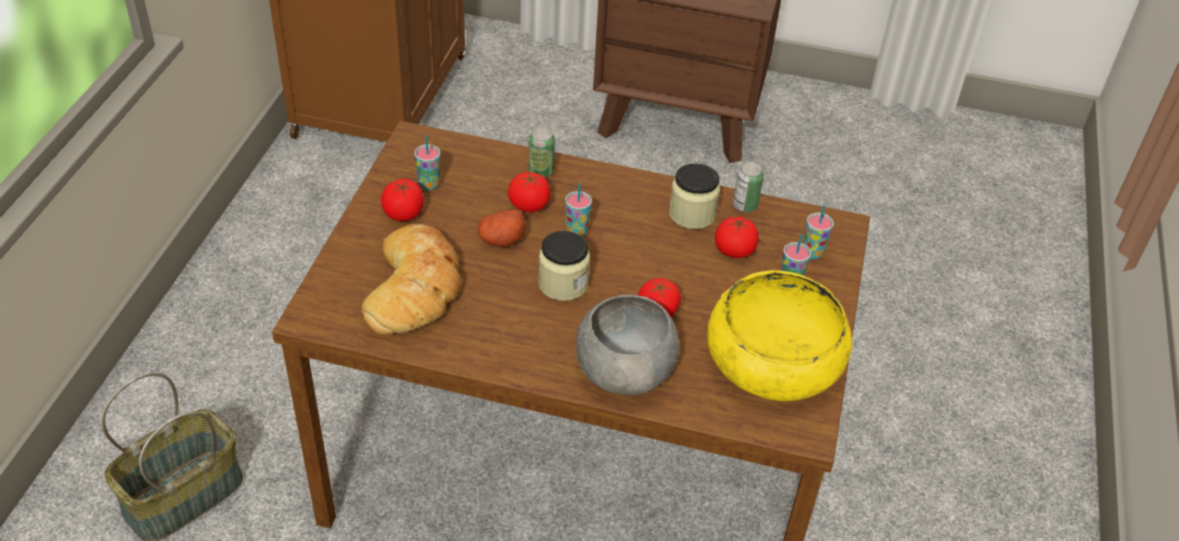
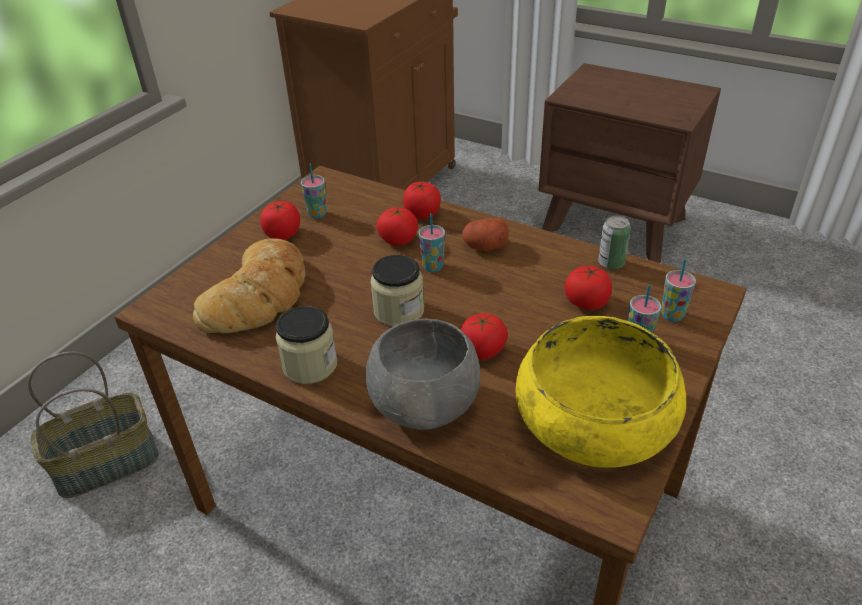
camera: 20 degrees right, 5 degrees down
potato [477,209,526,247] -> potato moved to [462,218,509,251]
can [529,127,555,177] -> tomato [403,181,441,219]
jar [669,163,720,229] -> jar moved to [275,306,337,384]

